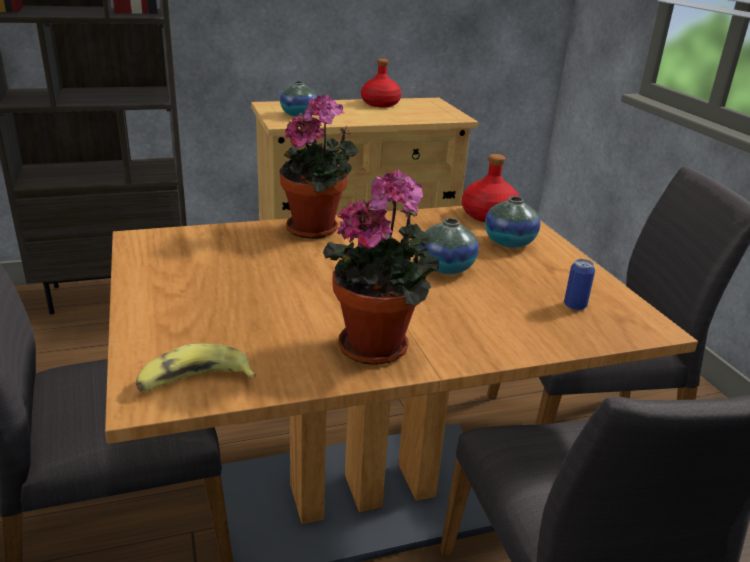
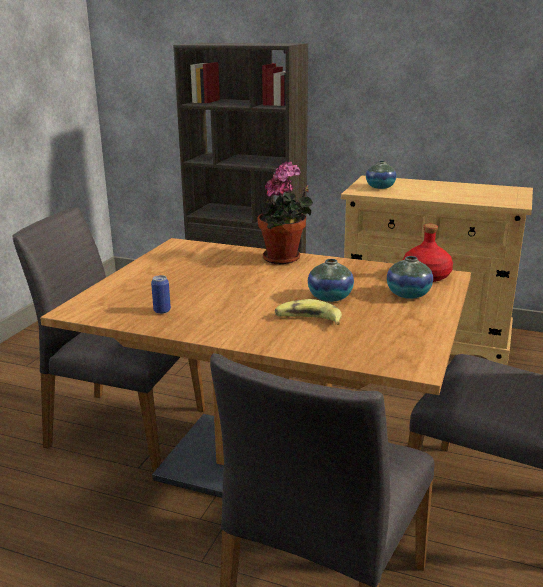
camera: 40 degrees right, 5 degrees down
banana [136,344,256,392] -> banana moved to [275,299,342,325]
potted plant [323,170,439,365] -> none
red bottle [361,59,401,107] -> none
can [564,259,595,310] -> can moved to [151,275,171,314]

